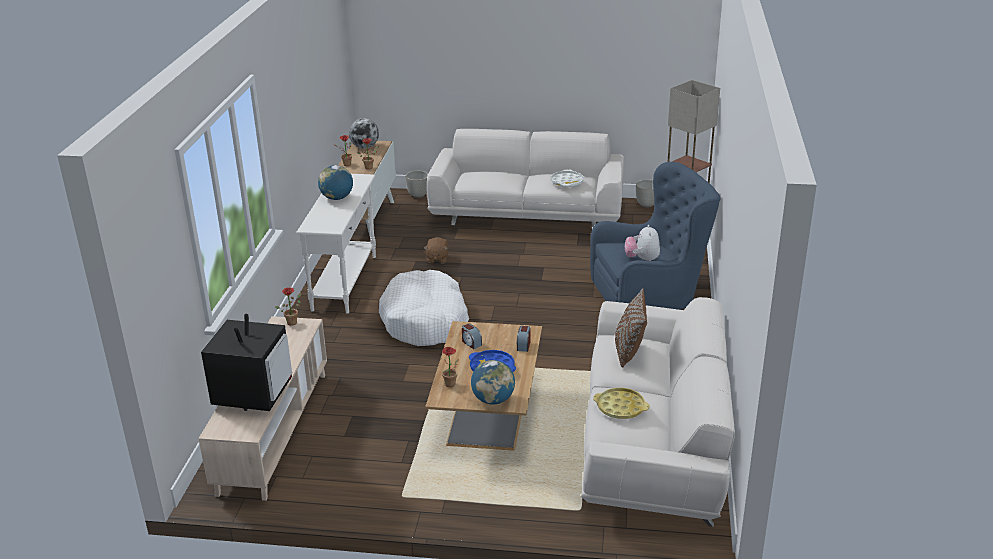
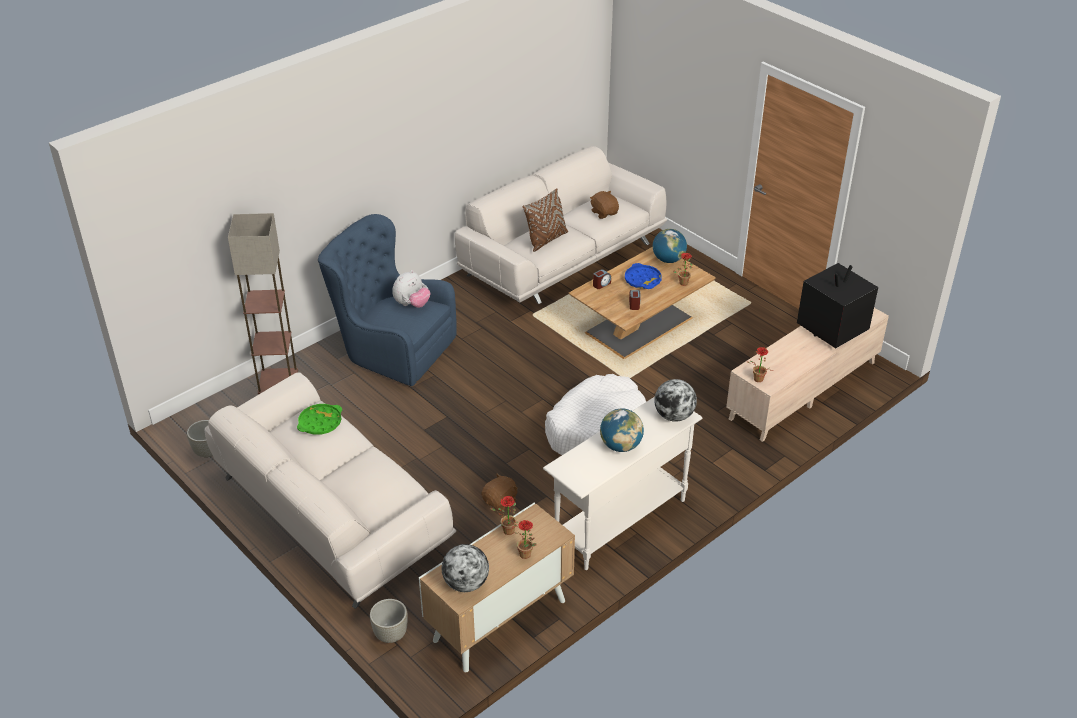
camera: 140 degrees left, 10 degrees up
white tray [551,169,584,187] -> green tray [297,404,342,435]
yellow tray [593,388,650,419] -> brown plush toy [590,191,619,219]
none -> globe [654,379,697,422]

